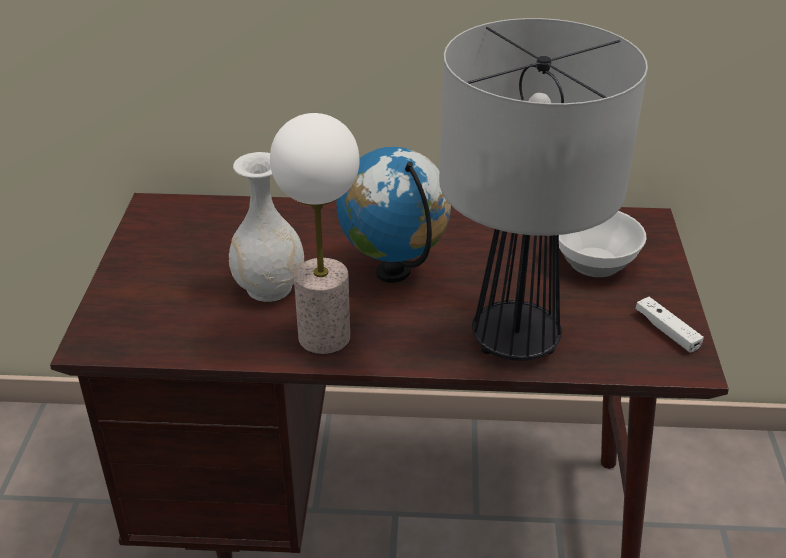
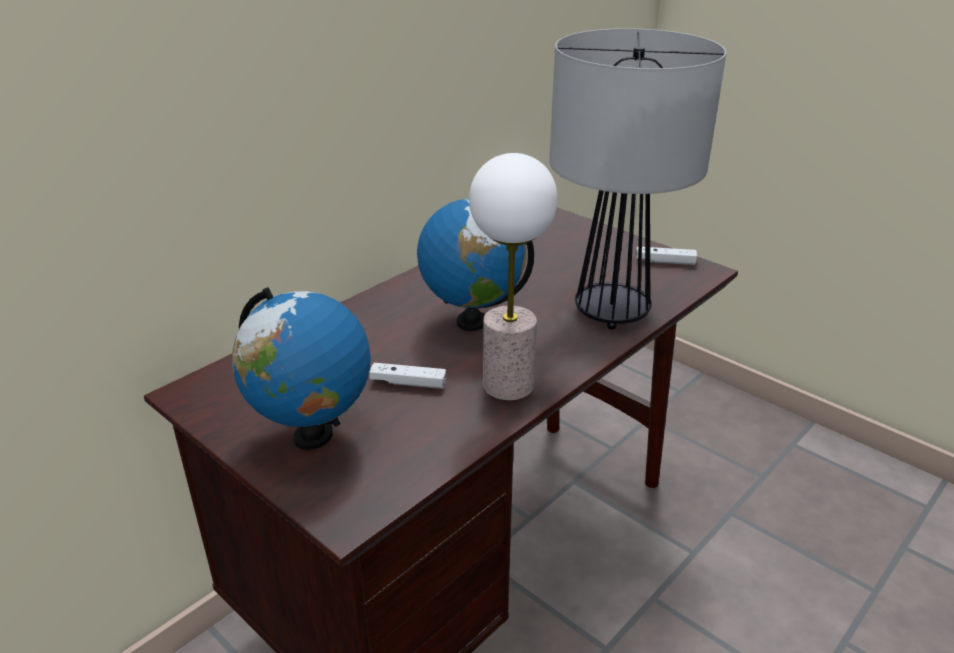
camera: 50 degrees left, 5 degrees down
white vase [229,152,304,302] -> white game controller [369,363,446,389]
bowl [559,211,647,277] -> none
none -> globe [232,287,371,450]

